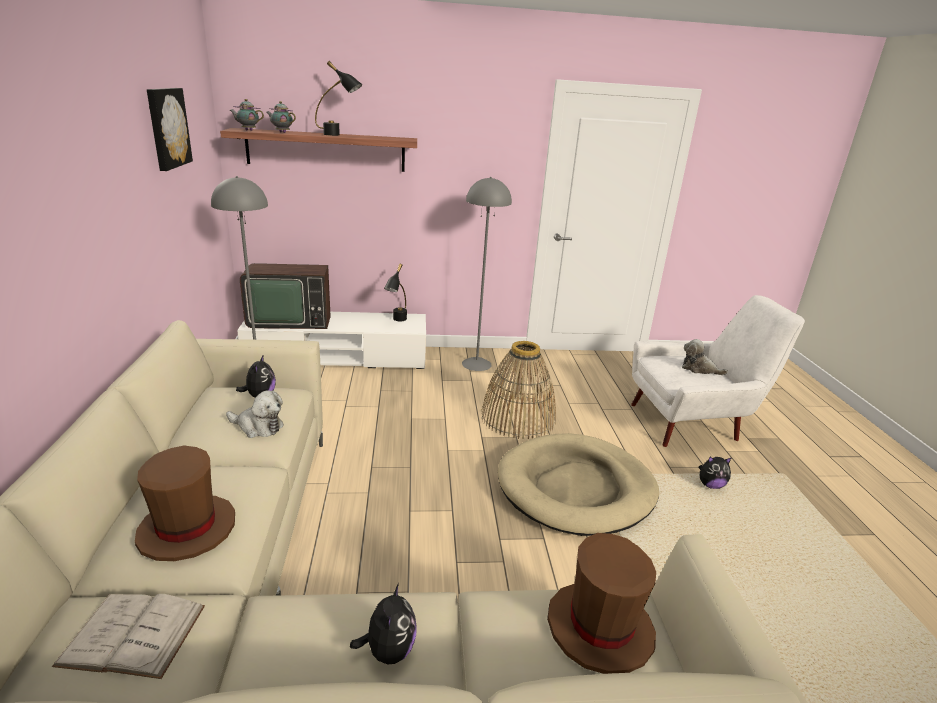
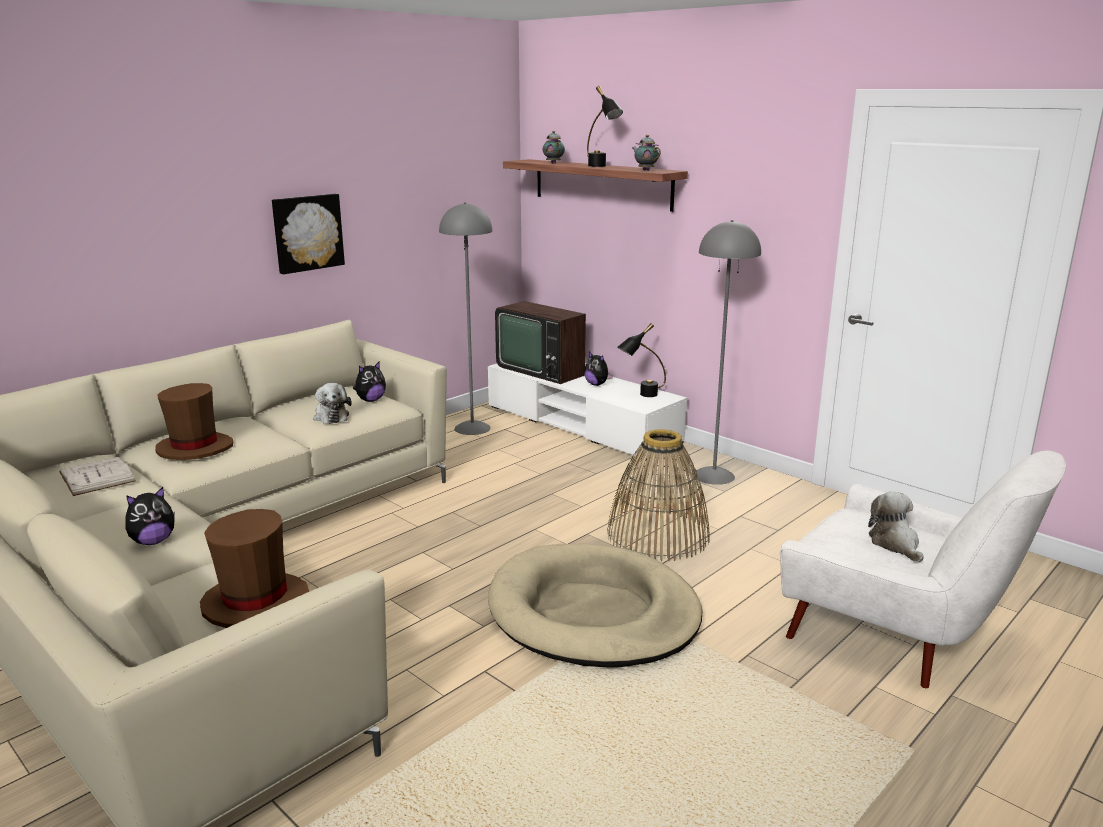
camera: 50 degrees right, 5 degrees down
picture [147,88,193,171] -> picture moved to [272,194,345,274]
teapot [229,99,264,131] -> teapot moved to [632,135,661,171]
plush toy [699,457,732,489] -> plush toy moved to [584,352,613,386]

